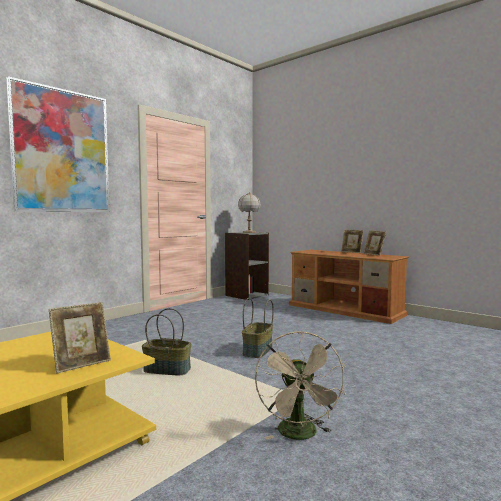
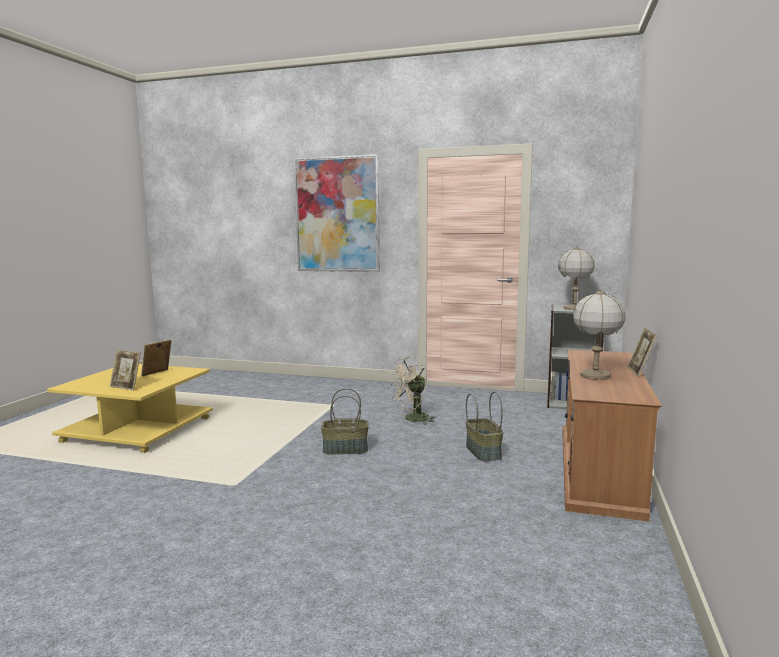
camera: 65 degrees right, 5 degrees up
basket [142,308,191,375] -> basket moved to [466,392,503,462]
beige fan [255,332,346,440] -> beige fan moved to [389,356,437,425]
picture frame [363,230,386,256] -> picture frame moved to [141,339,172,376]
none -> table lamp [573,289,626,380]

